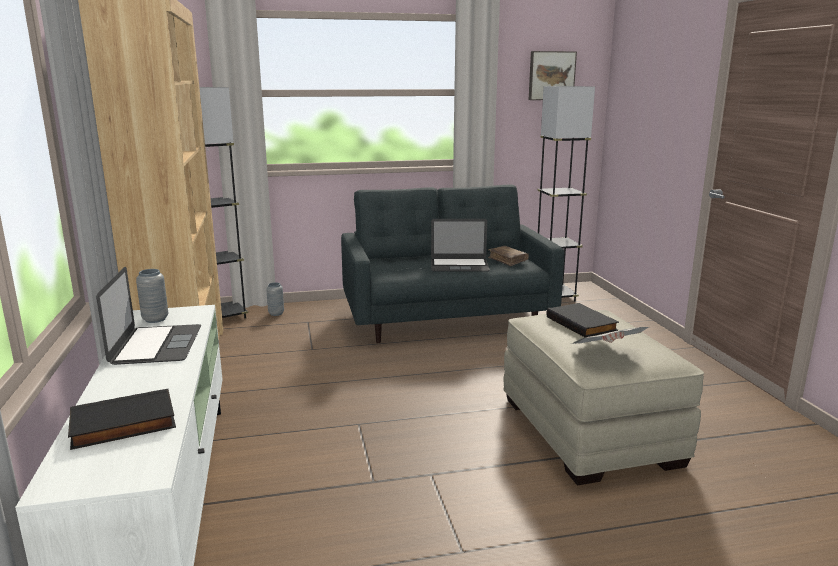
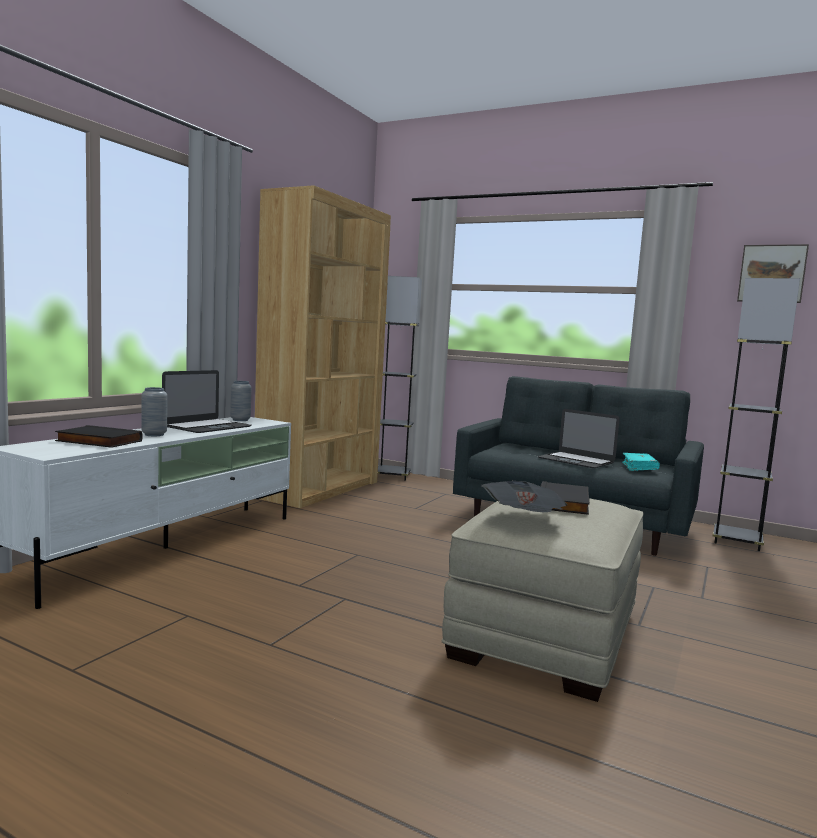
camera: 40 degrees right, 10 degrees down
grey vase [266,282,284,316] -> grey vase moved to [142,387,167,436]
brown book [488,246,529,266] -> turquoise book [622,453,660,471]

